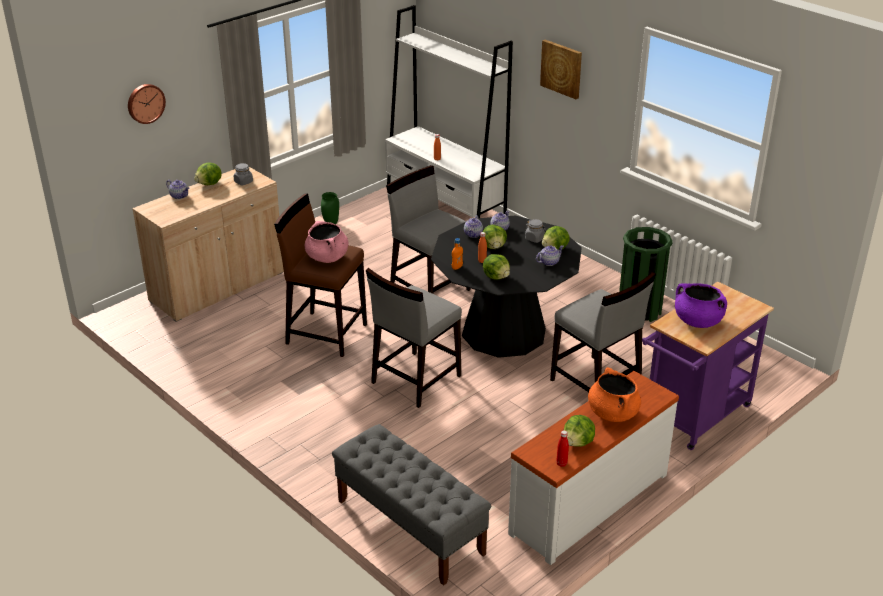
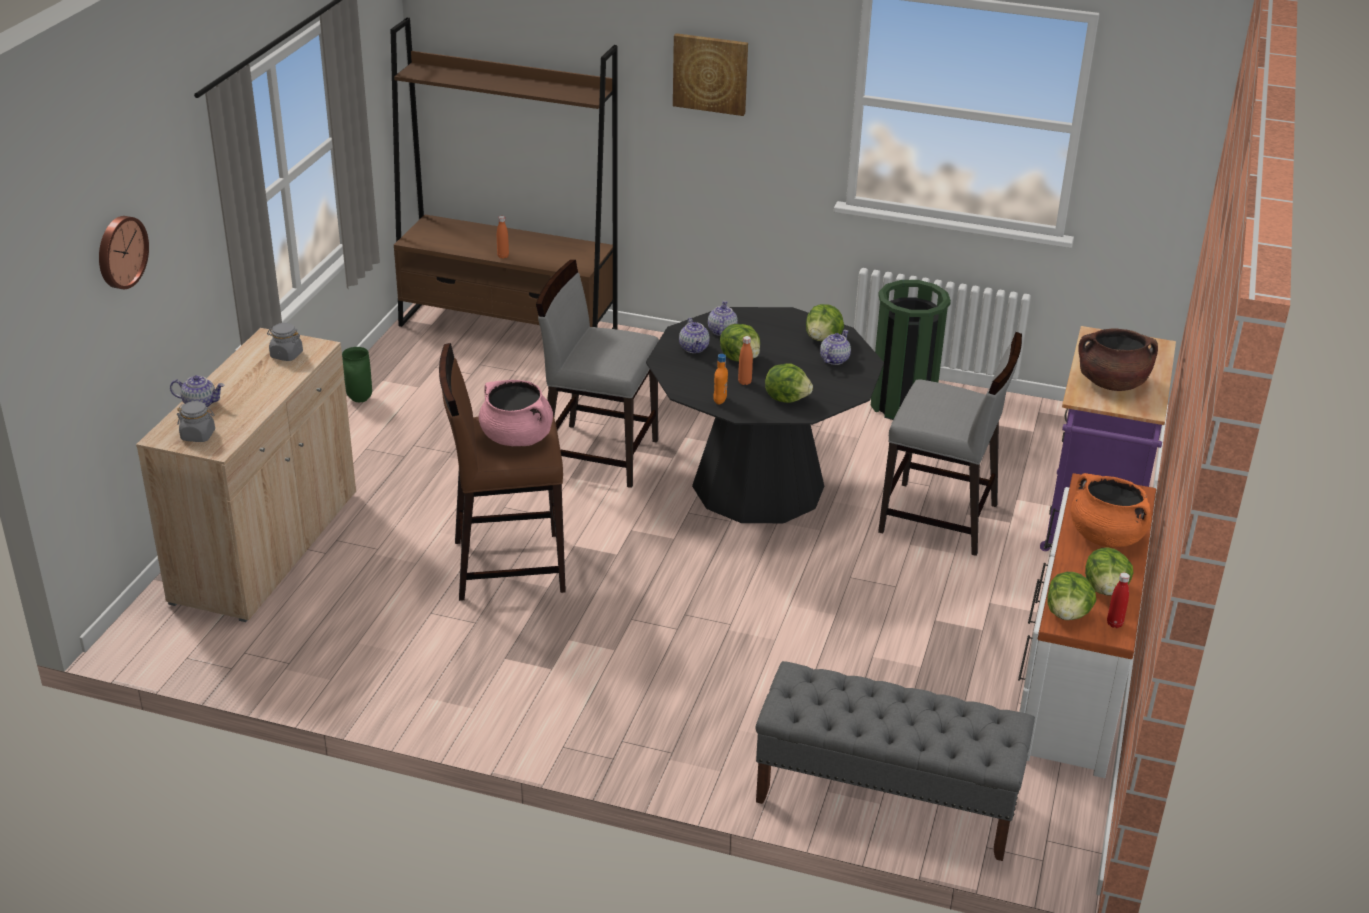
camera: 30 degrees left, 0 degrees up
lettuce [194,162,221,185] -> lettuce moved to [1047,572,1096,620]
grey chair [366,268,462,408] -> none
white bookcase [385,5,513,218] -> brown bookcase [390,18,618,330]
grey jar [525,219,546,243] -> grey jar moved to [177,401,215,442]
purple cooking pot [675,283,727,328] -> brown cooking pot [1078,328,1158,391]

